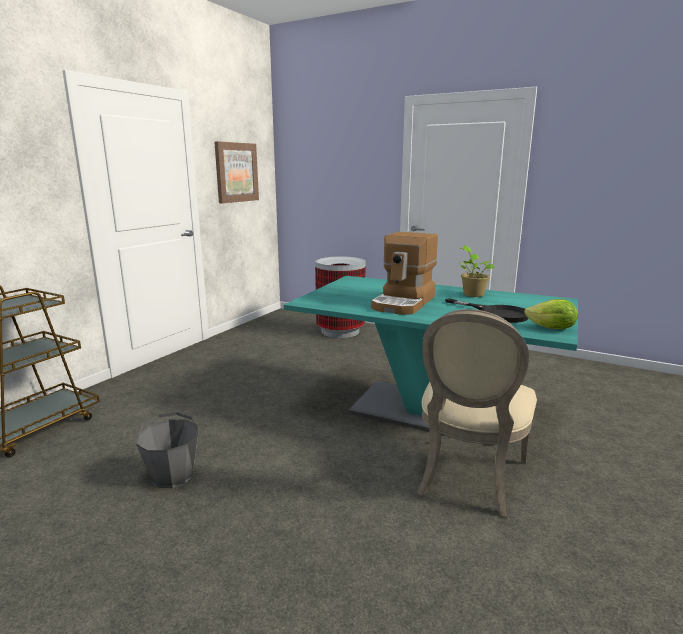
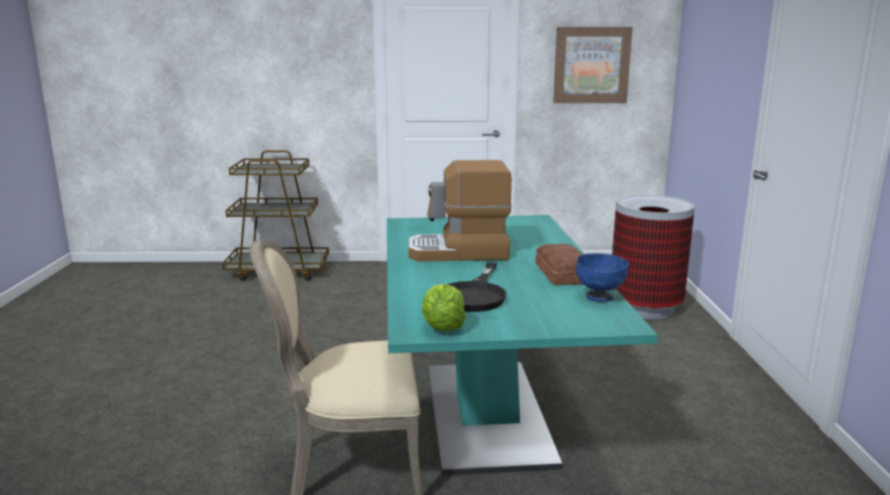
camera: 60 degrees right, 0 degrees up
grey bucket [136,412,198,489] -> none
potted plant [458,245,495,297] -> bread [535,244,583,285]
none -> blue bowl [576,253,629,302]

